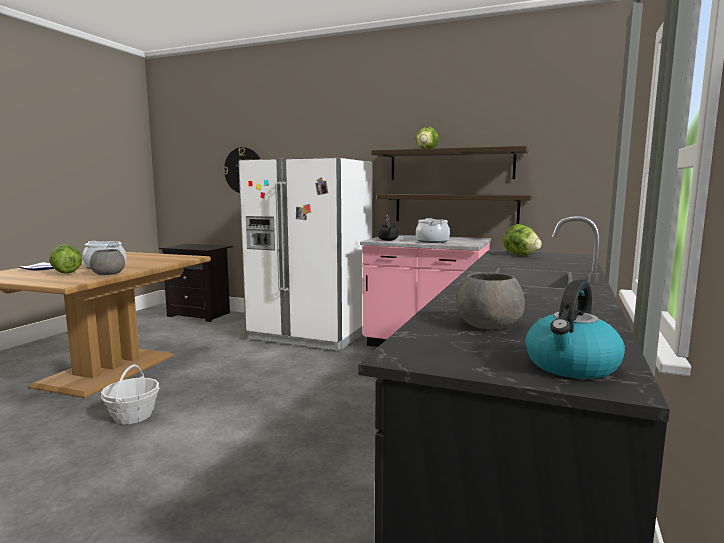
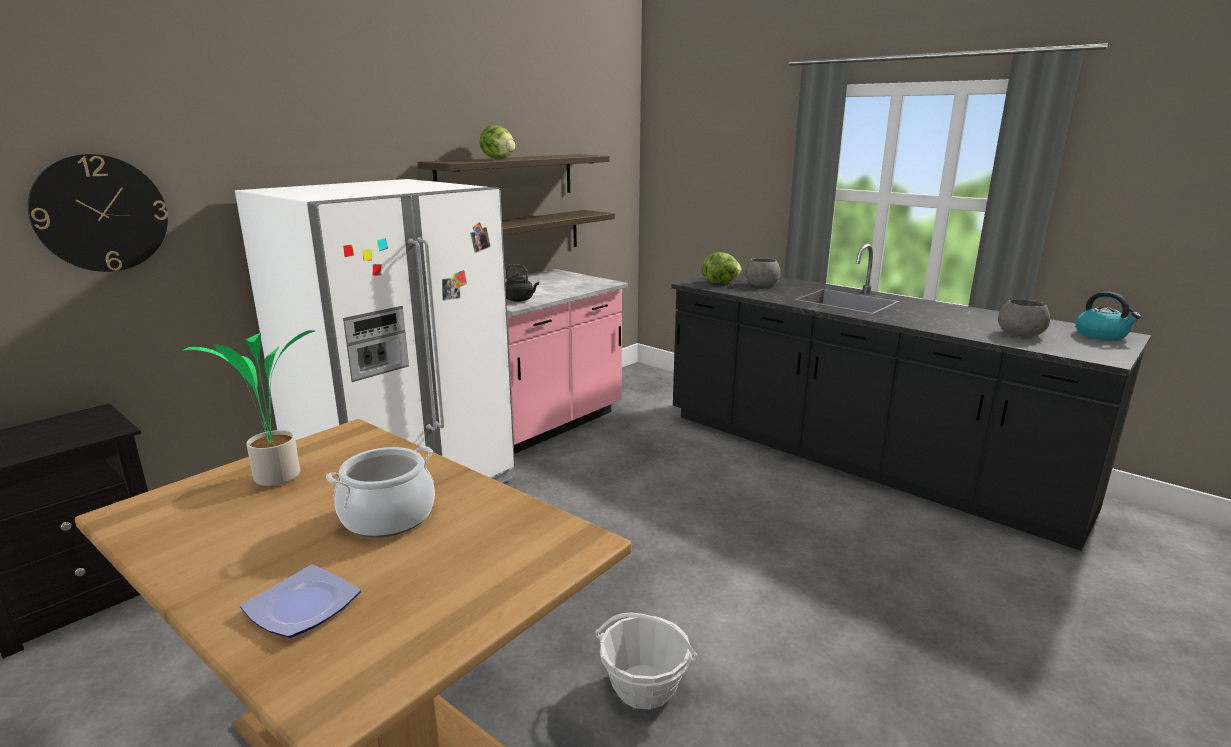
camera: 70 degrees left, 10 degrees up
lettuce [49,244,82,274] -> none
grey bowl [90,249,125,275] -> grey bowl moved to [745,258,781,286]
cooking pot [416,218,450,243] -> none
none -> potted plant [183,330,315,486]

